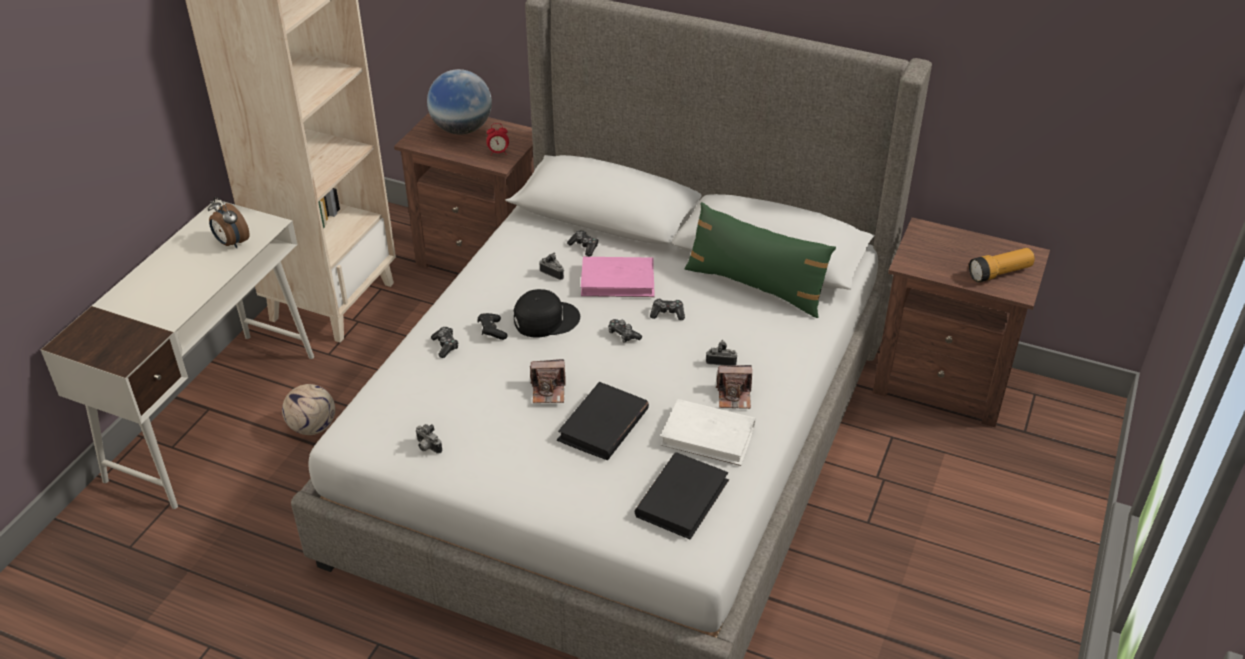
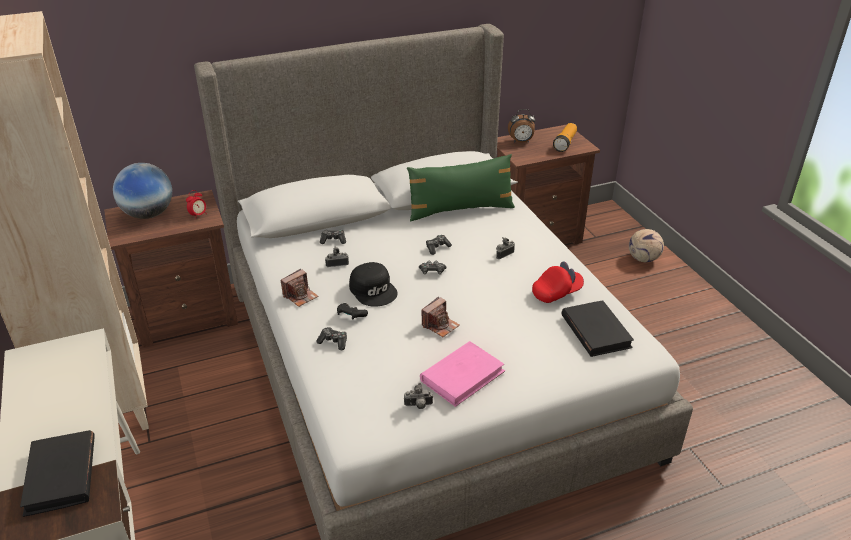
camera: 45 degrees left, 5 degrees down
alarm clock [208,197,250,248] -> alarm clock moved to [508,109,536,143]
football [282,384,335,435] -> football moved to [629,229,664,262]
black cap [514,289,580,338] -> black cap turned 120 degrees clockwise [349,262,398,307]
black book [557,382,649,460] -> black book moved to [20,430,95,517]
pink book [581,257,655,297] -> pink book moved to [420,341,505,407]
white book [661,399,756,466] -> red cap [532,261,584,303]
camera [716,365,752,409] -> camera moved to [280,269,318,307]

